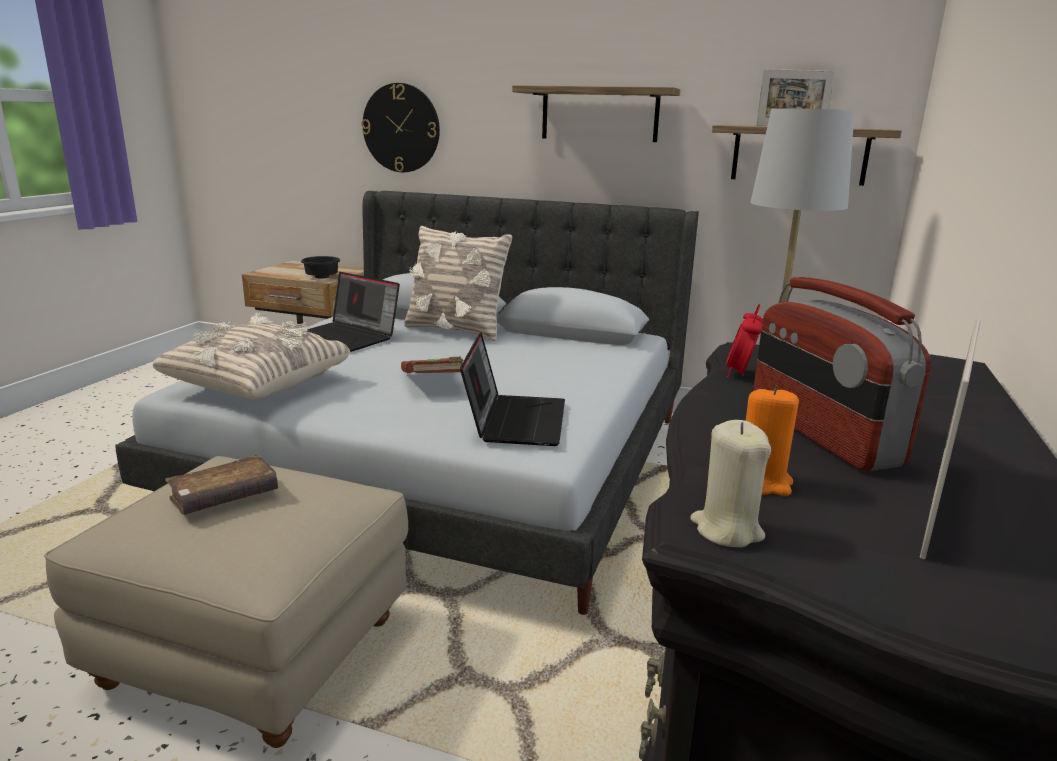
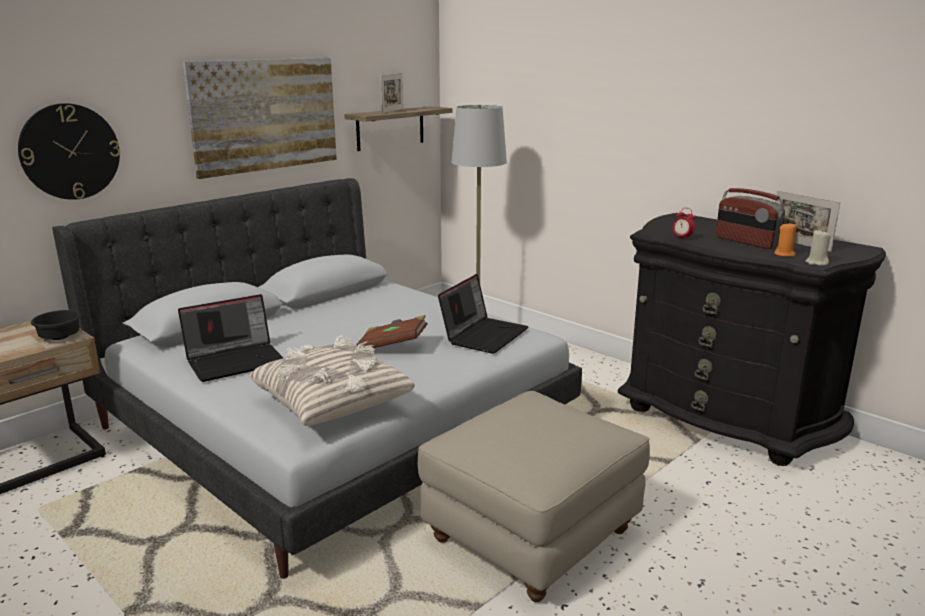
camera: 65 degrees left, 0 degrees up
brown book [165,454,279,515] -> none
beige pillow [404,226,512,341] -> none
laptop [460,332,565,446] -> laptop turned 90 degrees clockwise [438,274,529,354]
shelf [512,85,680,142] -> picture [182,58,337,179]
radio [753,277,931,471] -> radio turned 45 degrees clockwise [716,188,785,249]

